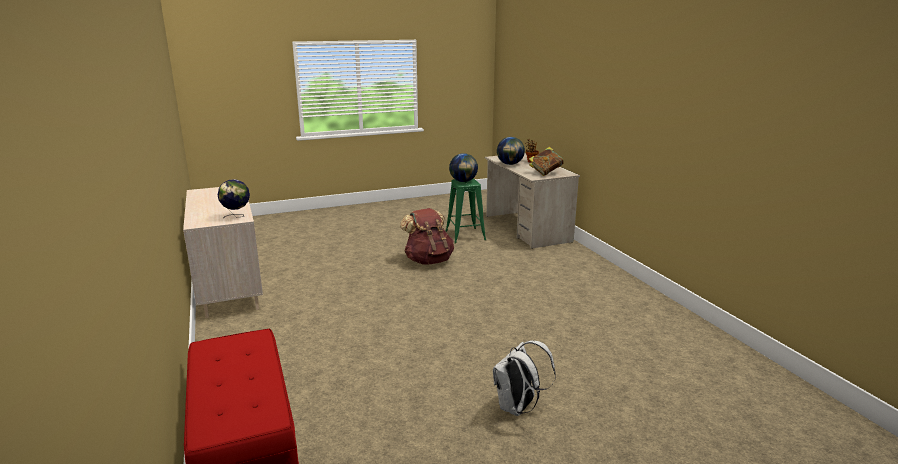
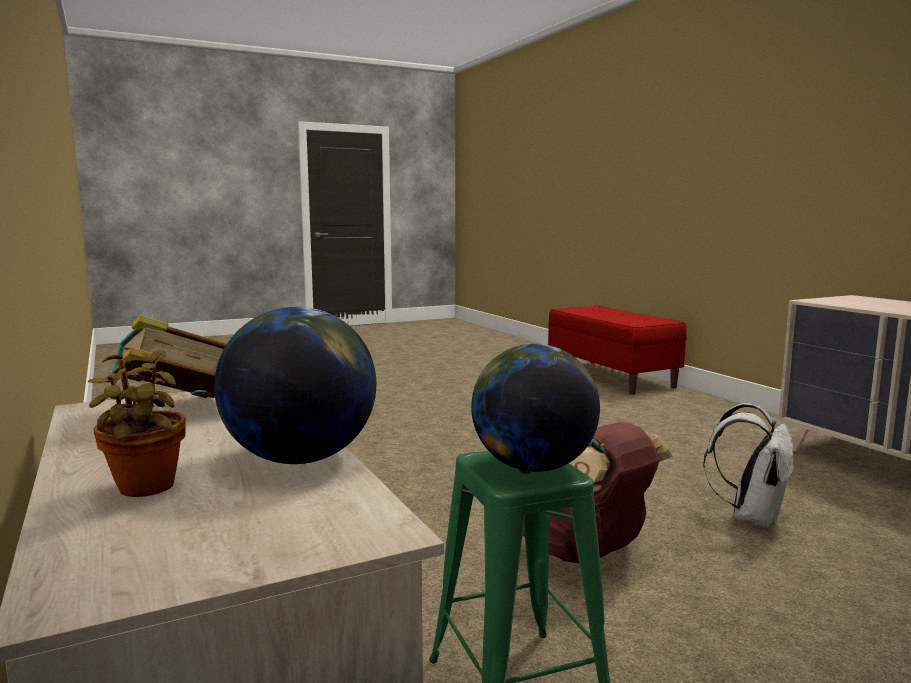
camera: 175 degrees right, 10 degrees down
globe [218,179,250,219] -> none
white backpack [493,341,556,416] -> white backpack moved to [703,403,795,528]

